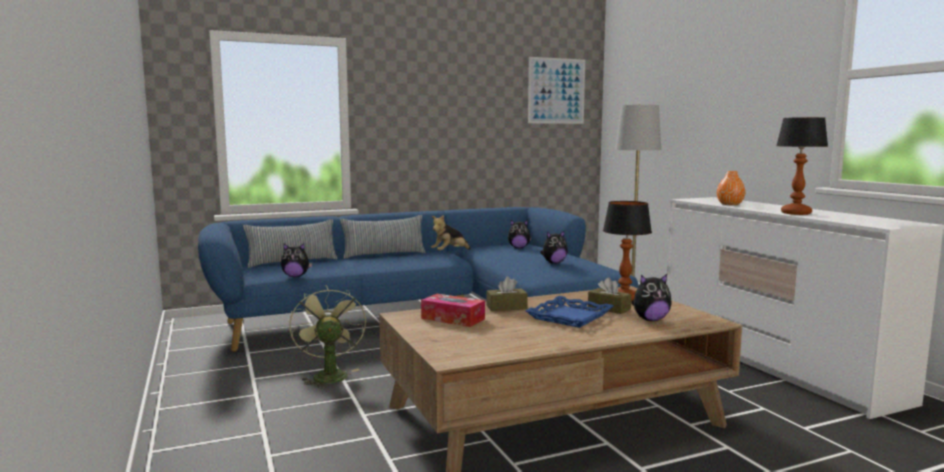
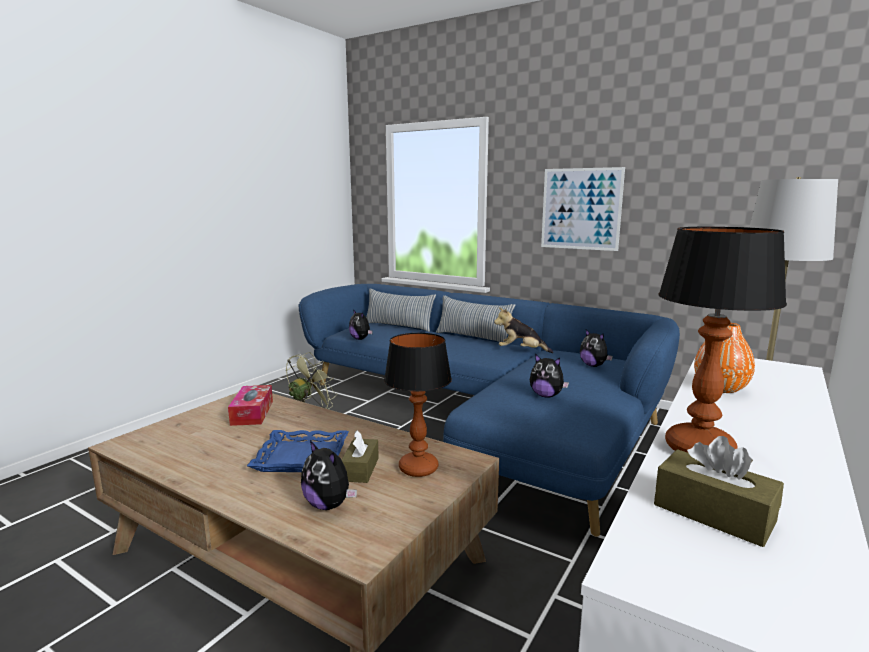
camera: 55 degrees right, 5 degrees up
brown tissue box [486,276,528,311] -> brown tissue box moved to [654,436,784,547]
picture [528,57,585,124] -> picture moved to [541,167,625,251]

